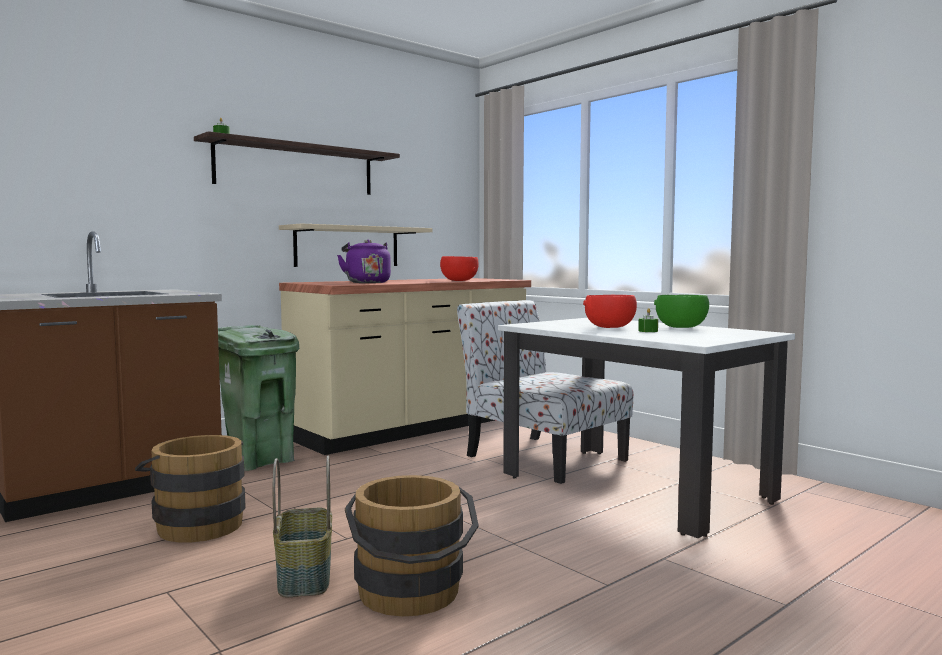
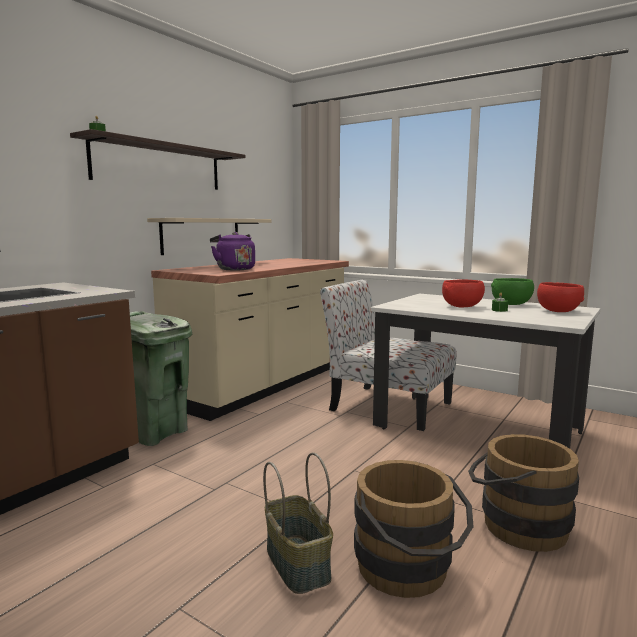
camera: 15 degrees left, 5 degrees up
brown bucket [135,435,245,542] -> brown bucket moved to [468,434,579,552]
red bowl [440,256,479,281] -> red bowl moved to [537,282,584,312]

